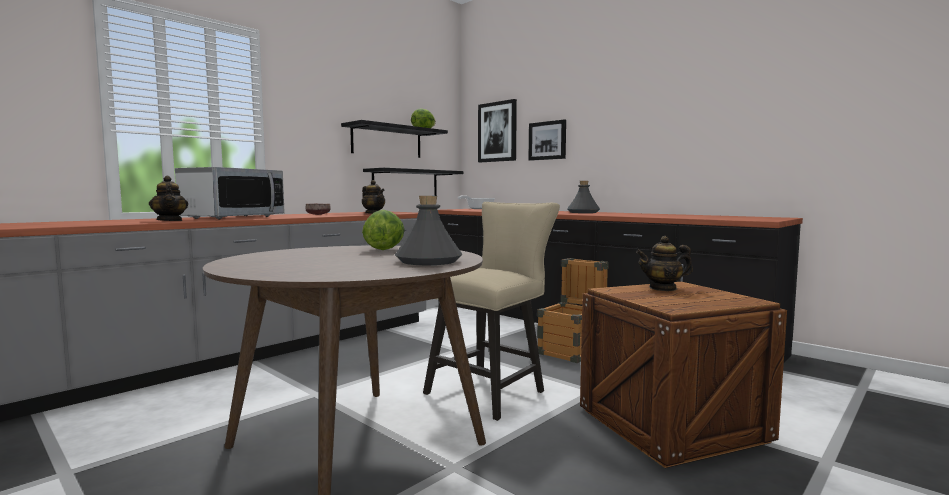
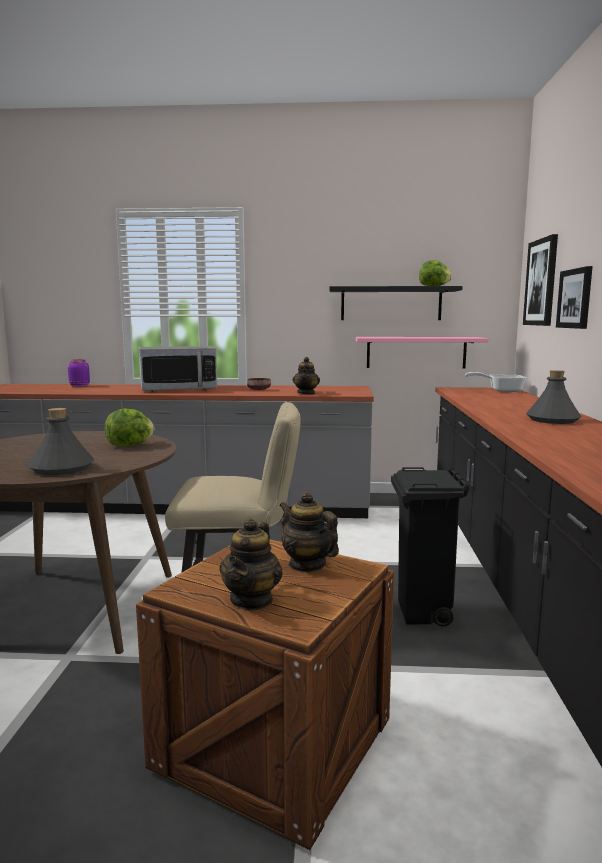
camera: 50 degrees right, 5 degrees up
teapot [149,176,188,221] -> teapot moved to [219,518,283,610]
black shelf [363,168,463,196] -> pink shelf [356,337,489,368]
crate [537,258,608,363] -> black trash can [391,467,469,627]
none -> purple jar [68,359,90,387]

